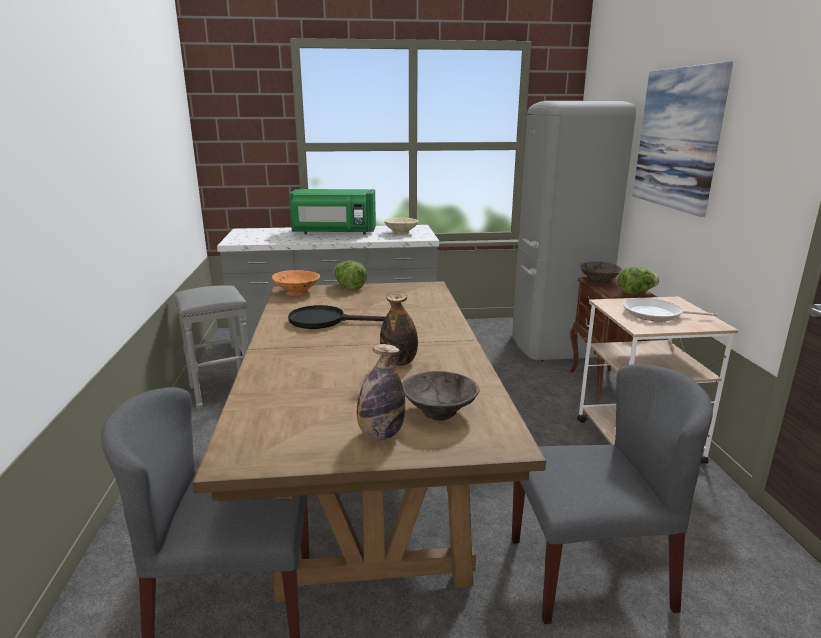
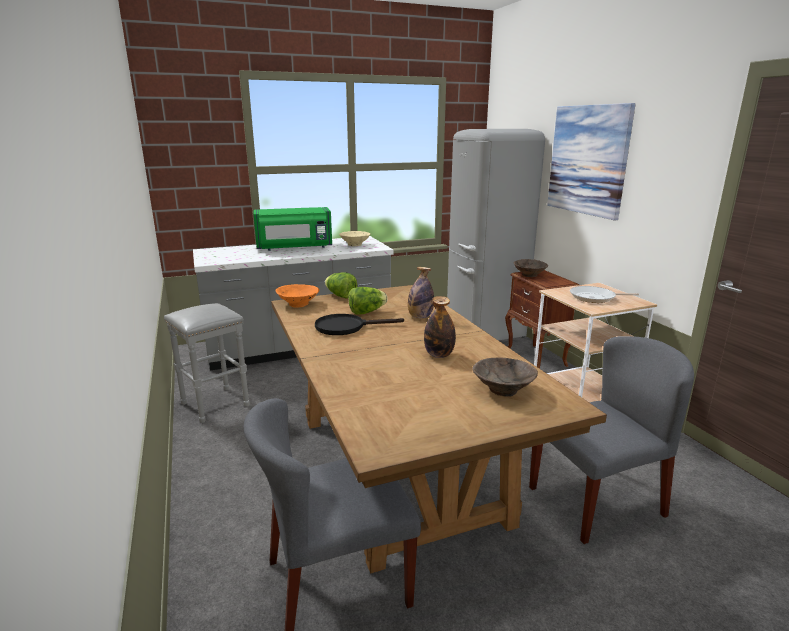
camera: 15 degrees left, 0 degrees up
bottle [357,344,405,440] -> bottle moved to [408,267,434,319]
lettuce [618,267,659,294] -> lettuce moved to [348,287,387,314]

